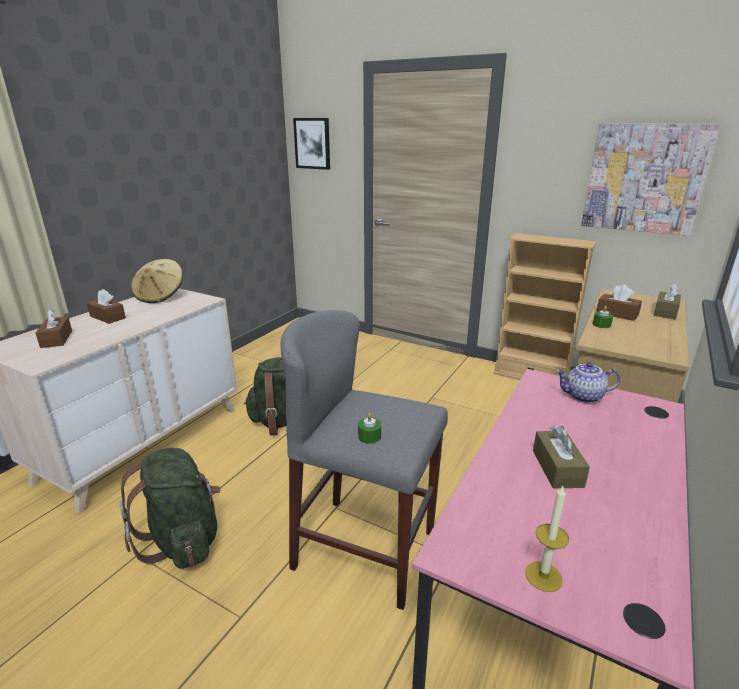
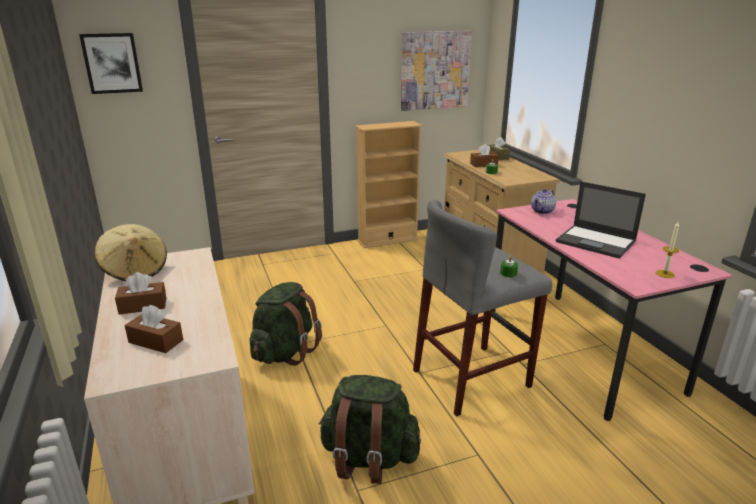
camera: 50 degrees left, 0 degrees up
brown tissue box [533,426,590,488] -> laptop [556,182,646,259]

